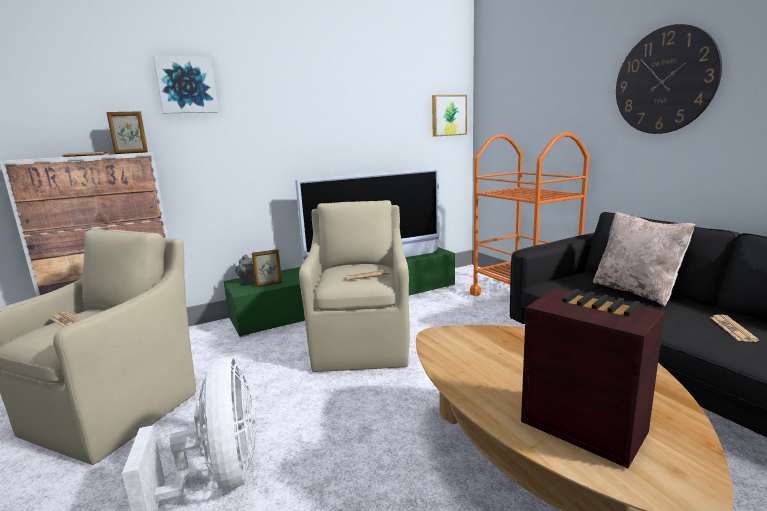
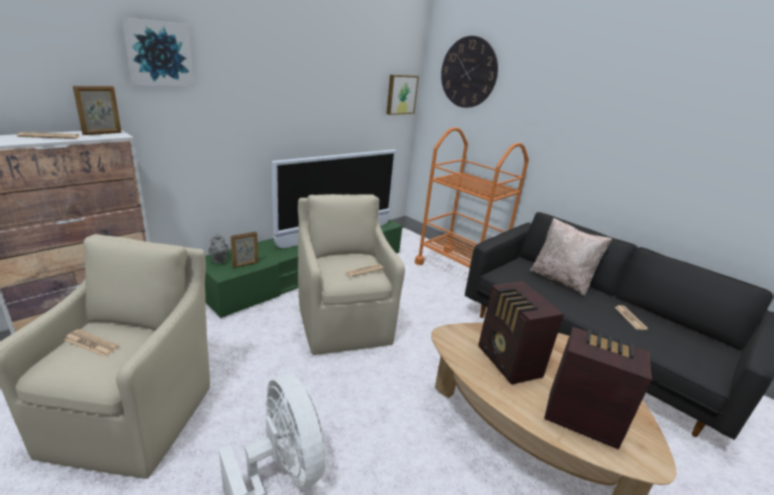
camera: 20 degrees left, 10 degrees up
wall clock [616,24,722,134] -> wall clock moved to [441,36,498,108]
none -> radio [478,281,564,385]

